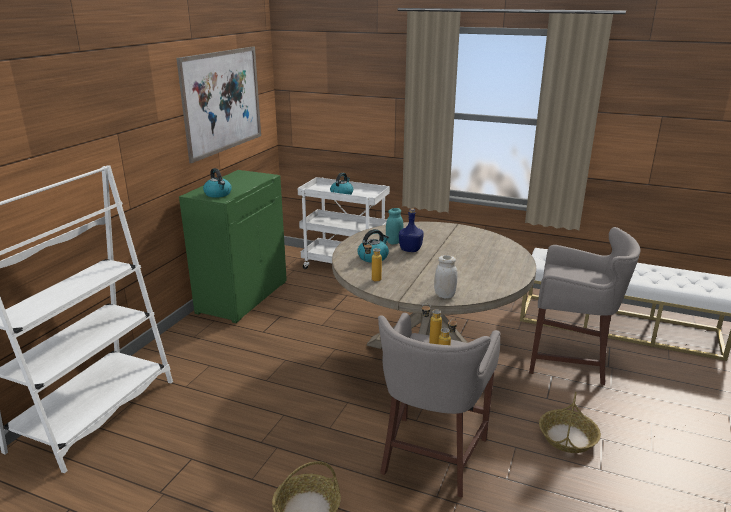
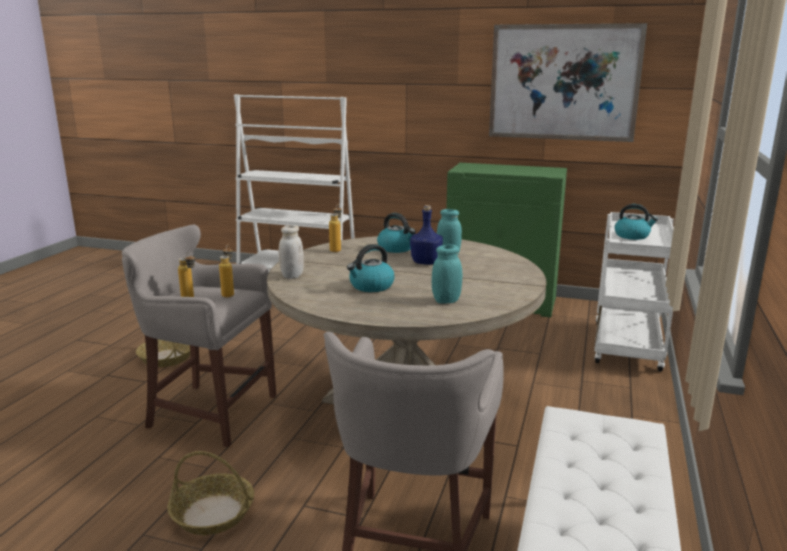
camera: 85 degrees right, 5 degrees down
kettle [203,168,232,198] -> kettle moved to [347,244,395,292]
none -> turquoise jar [432,244,463,304]

